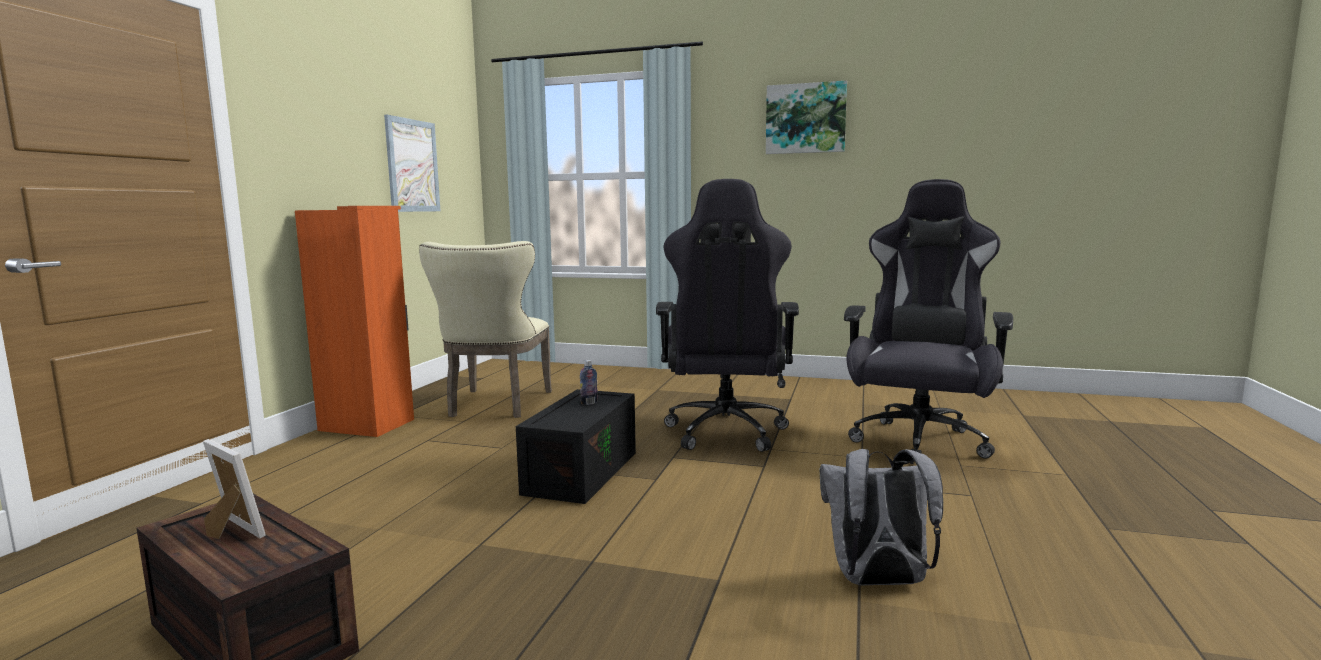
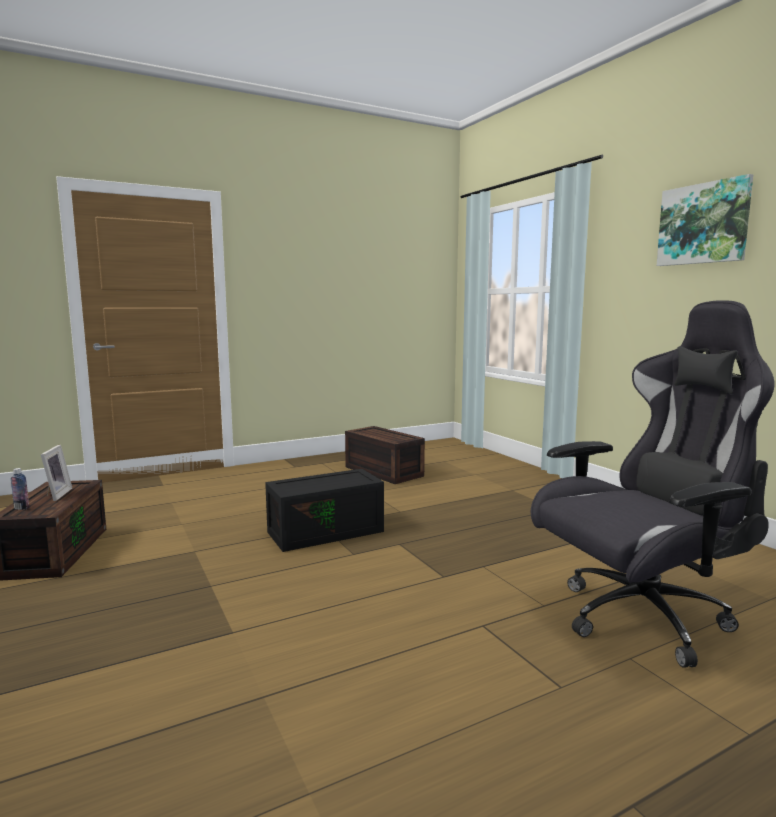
camera: 45 degrees right, 0 degrees up
orange cabinet [295,206,414,437] -> none
picture [384,115,440,212] -> none
beige chair [419,241,552,418] -> brown storage box [345,426,425,484]
bottle [580,360,598,405] -> bottle moved to [11,468,30,510]
black office chair [656,179,799,452] -> none
grey backpack [820,449,943,585] -> none

